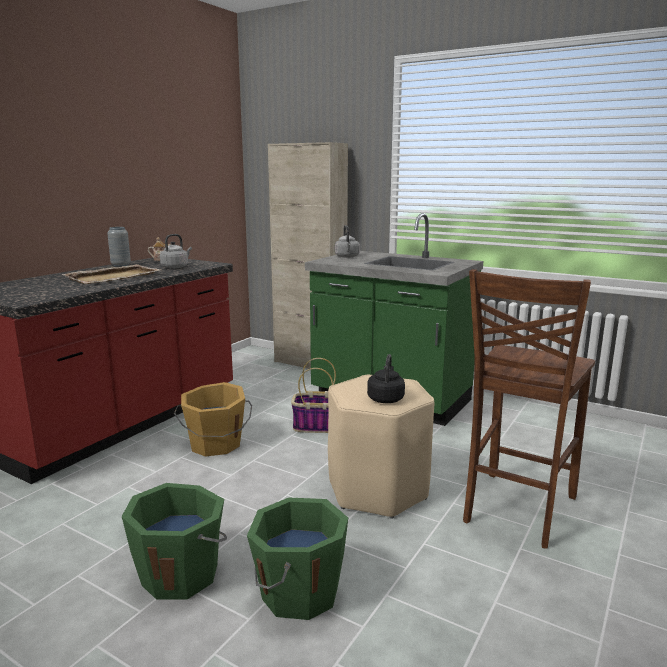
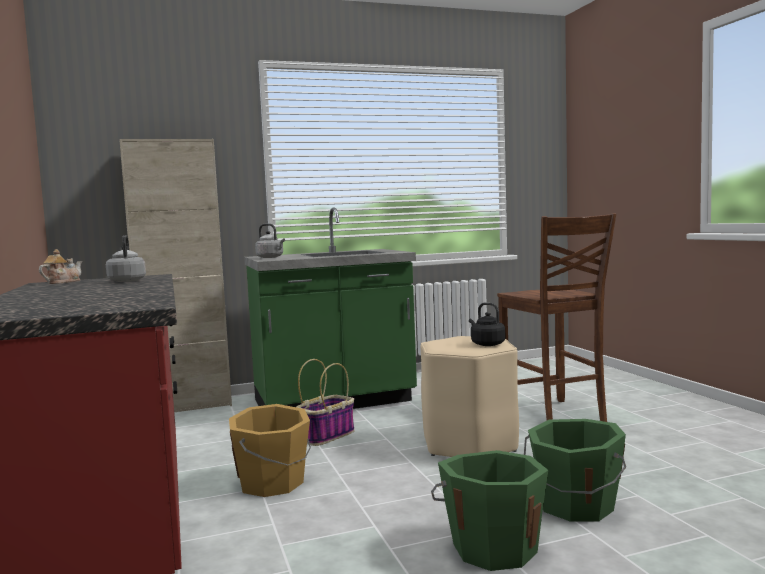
camera: 50 degrees left, 10 degrees down
beige tray [62,264,162,284] -> none
grey vase [107,227,131,267] -> none

